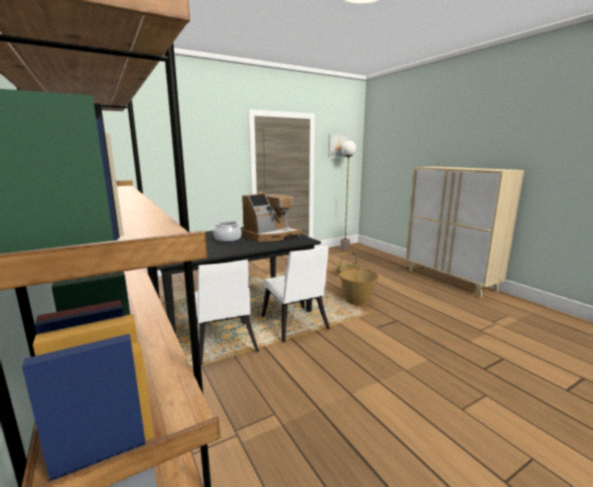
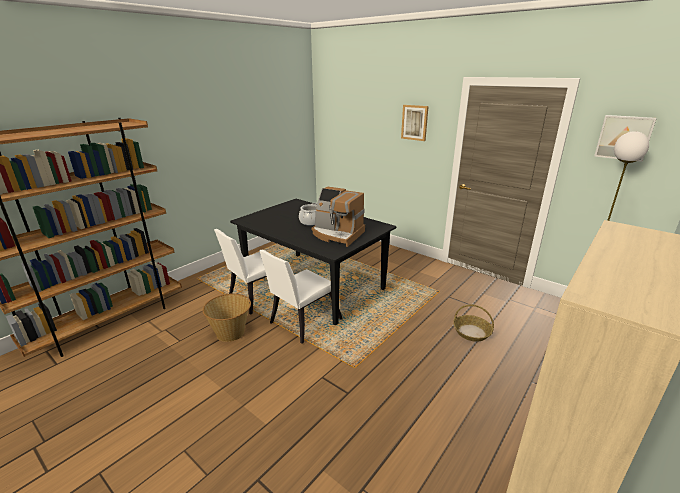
camera: 70 degrees right, 10 degrees up
basket [339,269,379,306] -> basket moved to [203,293,251,342]
none -> picture [401,105,429,141]

